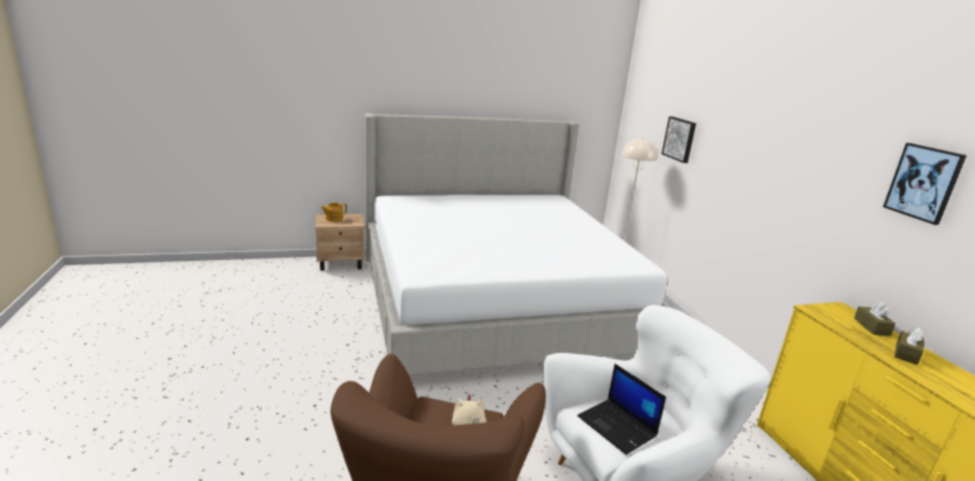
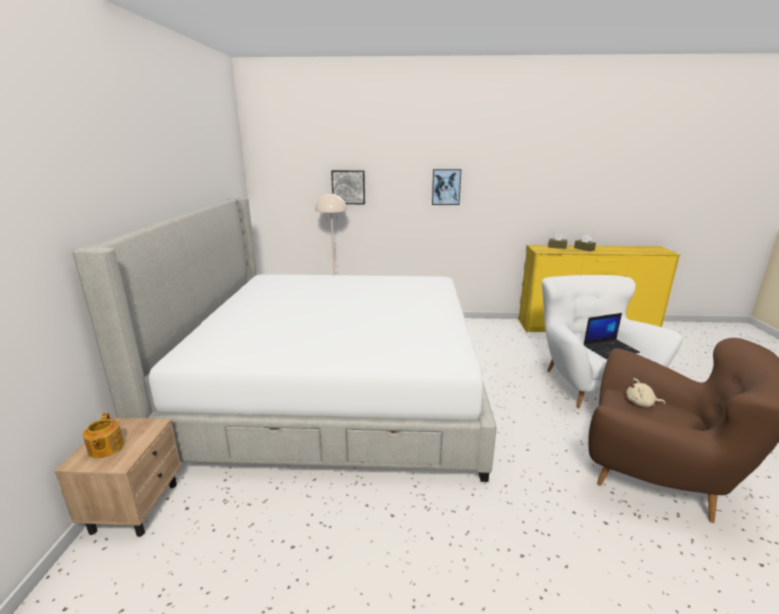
camera: 70 degrees left, 0 degrees up
picture [883,143,967,225] -> picture moved to [432,169,461,205]

